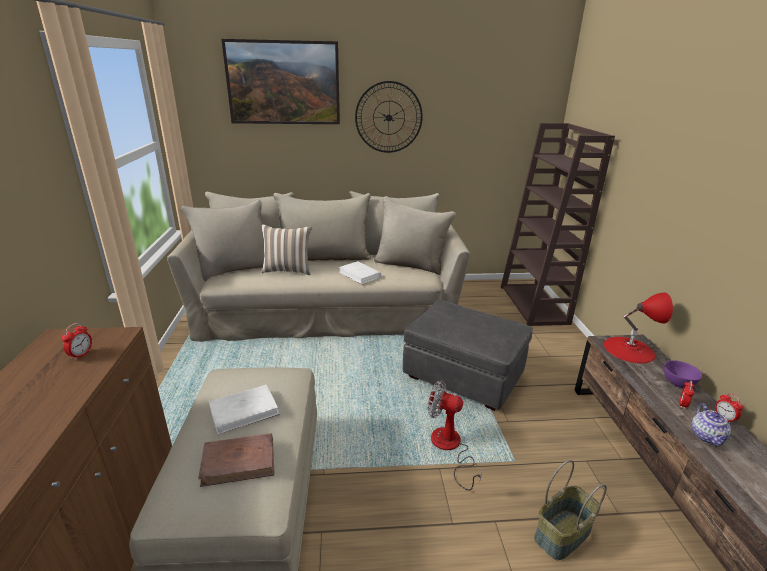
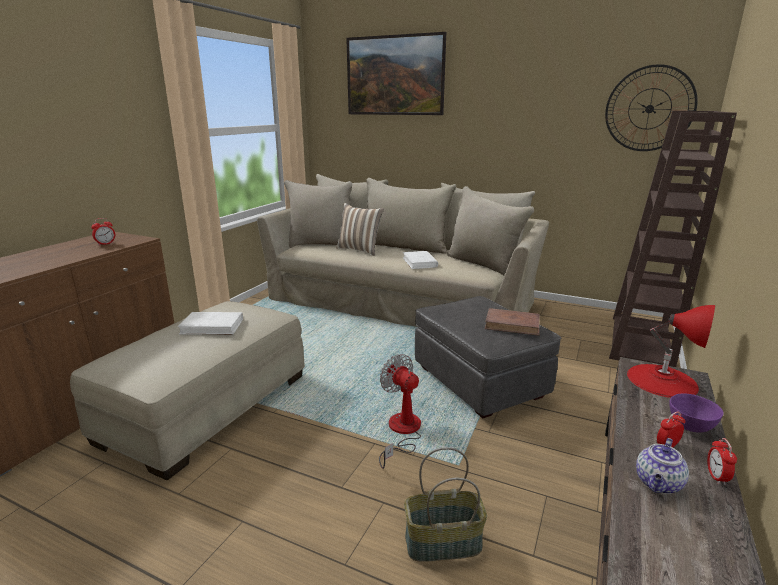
camera: 30 degrees right, 5 degrees down
brown book [198,433,275,487] -> brown book moved to [485,308,540,336]
wall clock [355,81,423,153] -> wall clock moved to [605,64,698,151]

